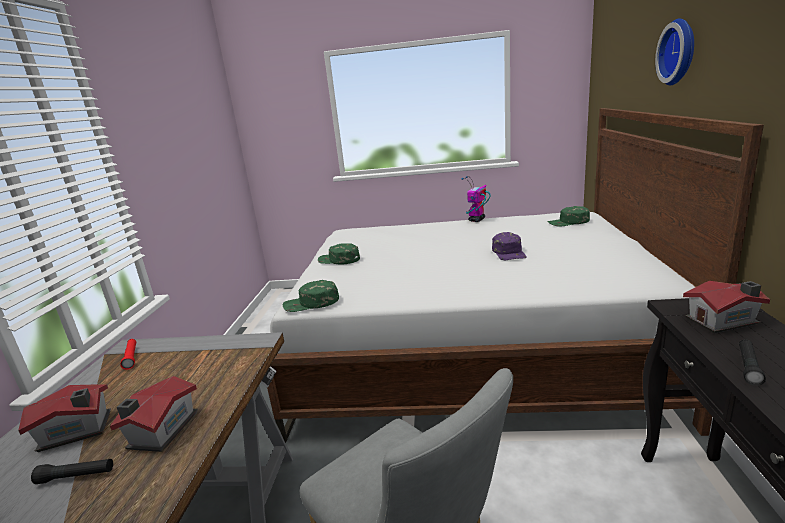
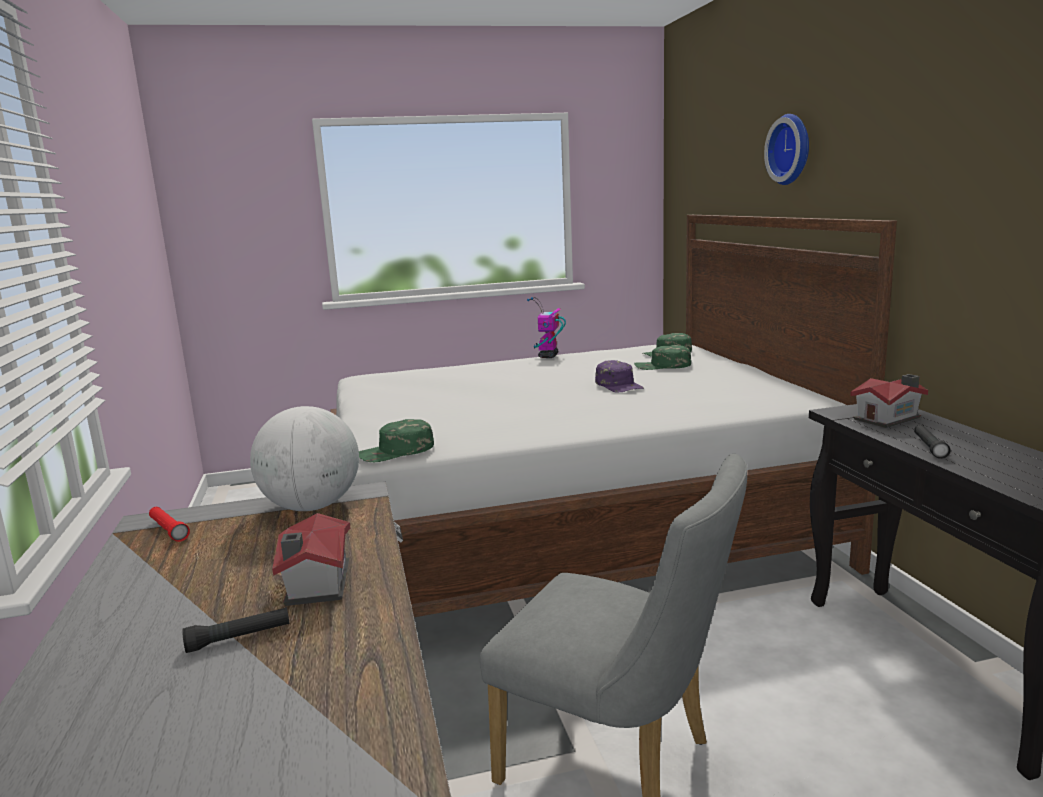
camera: 20 degrees left, 5 degrees down
toy house [18,384,111,452] -> none
green cap [318,243,360,264] -> green cap moved to [634,345,691,370]
none -> globe [250,406,359,511]

